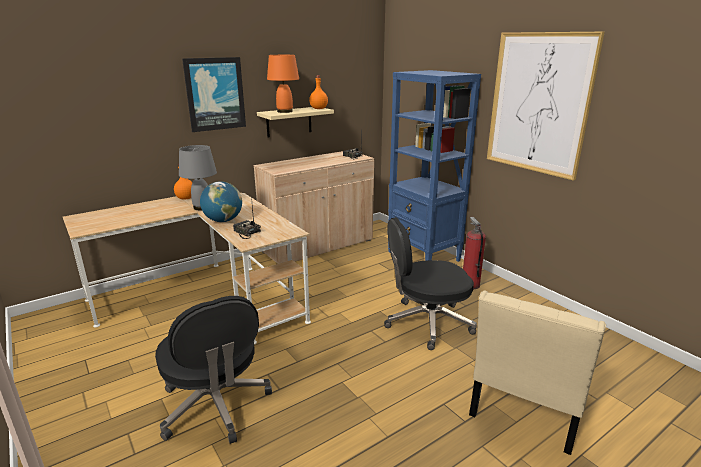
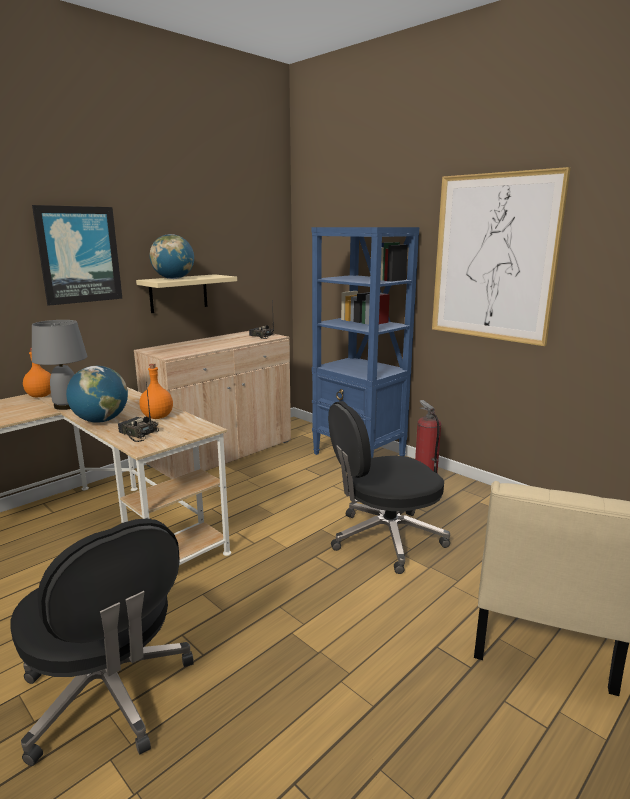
camera: 10 degrees left, 5 degrees down
orange table lamp [267,55,299,113] -> globe [150,234,194,279]
orange bottle [309,76,328,109] -> orange bottle moved to [139,363,173,419]

